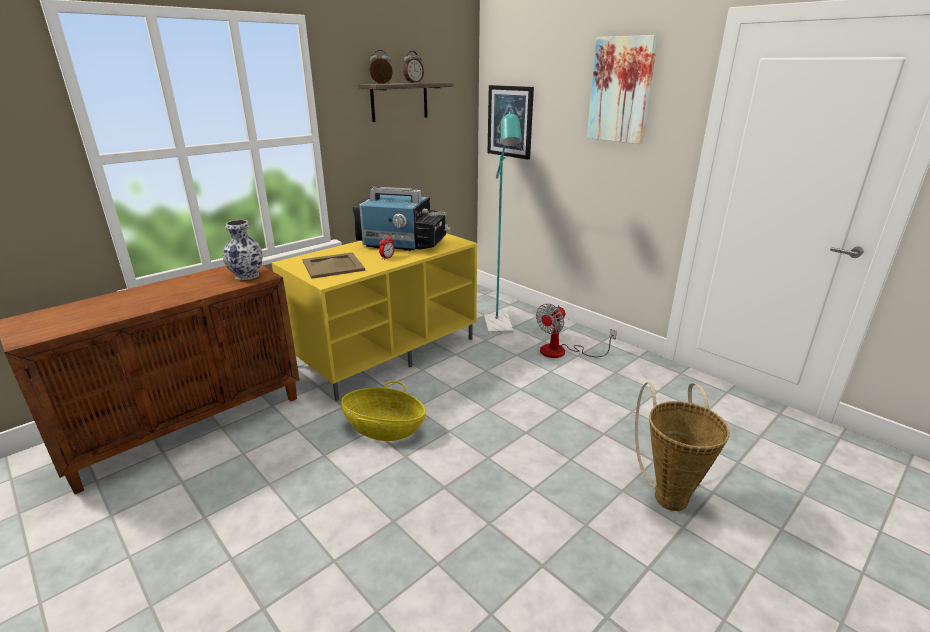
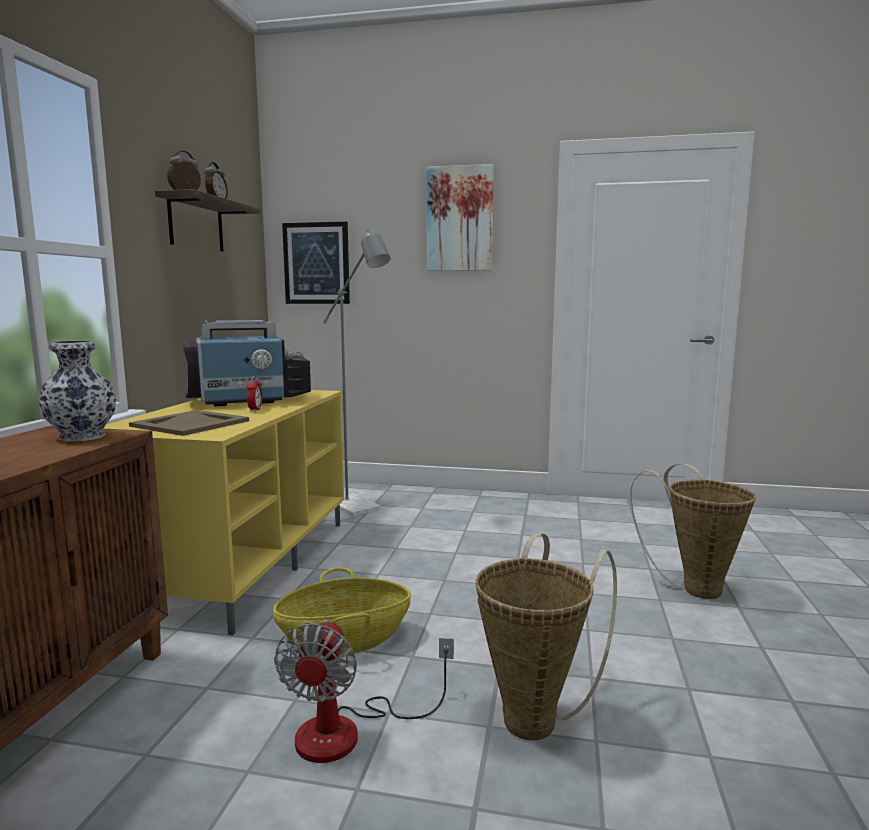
camera: 35 degrees left, 15 degrees down
turquoise floor lamp [484,111,522,334] -> grey floor lamp [323,230,391,517]
fan [536,303,617,358] -> fan moved to [274,619,454,763]
none -> basket [475,533,617,741]

